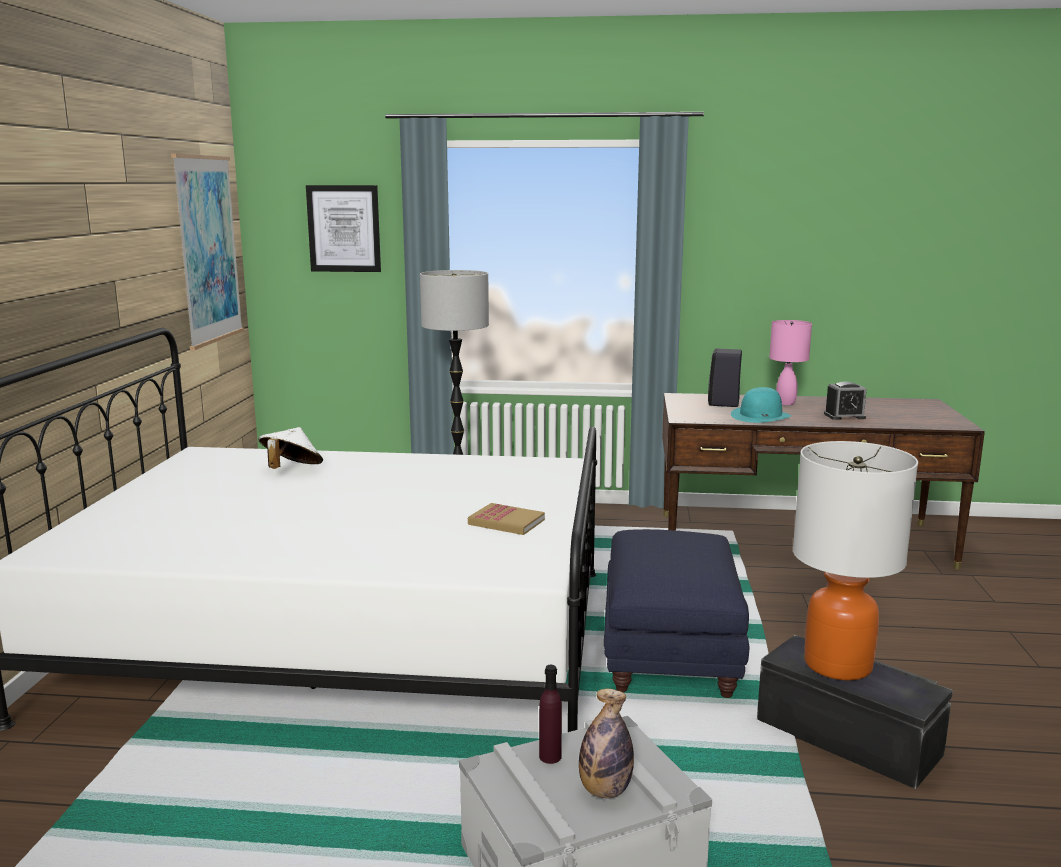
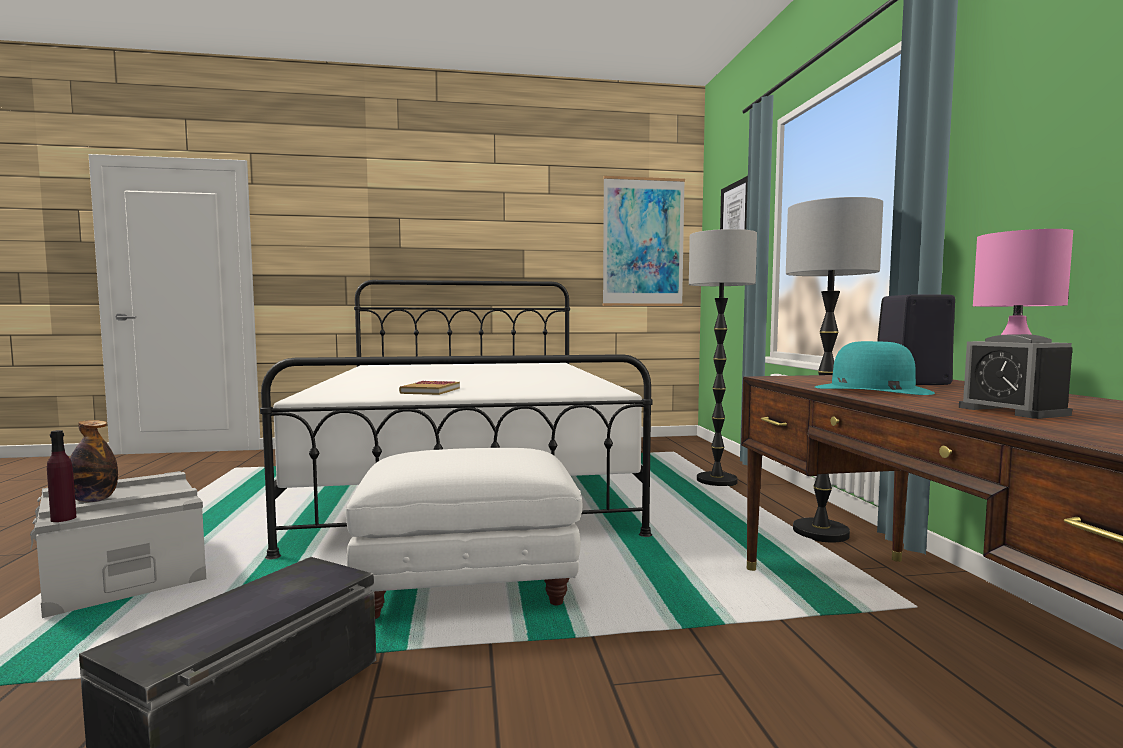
camera: 75 degrees right, 10 degrees down
white hat [258,427,323,469] -> none
purple bottle [539,665,562,764] -> purple bottle moved to [47,430,76,522]
blue ottoman [604,529,749,698] -> white ottoman [346,448,583,619]
table lamp [793,441,918,680] -> none
none -> floor lamp [786,197,883,542]

